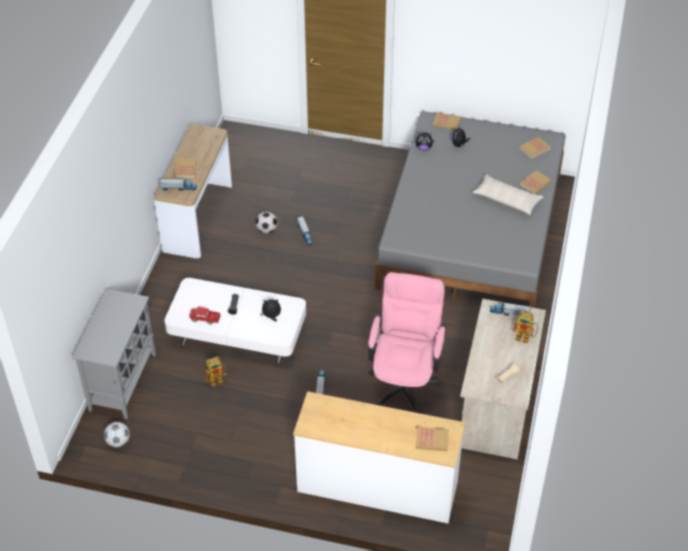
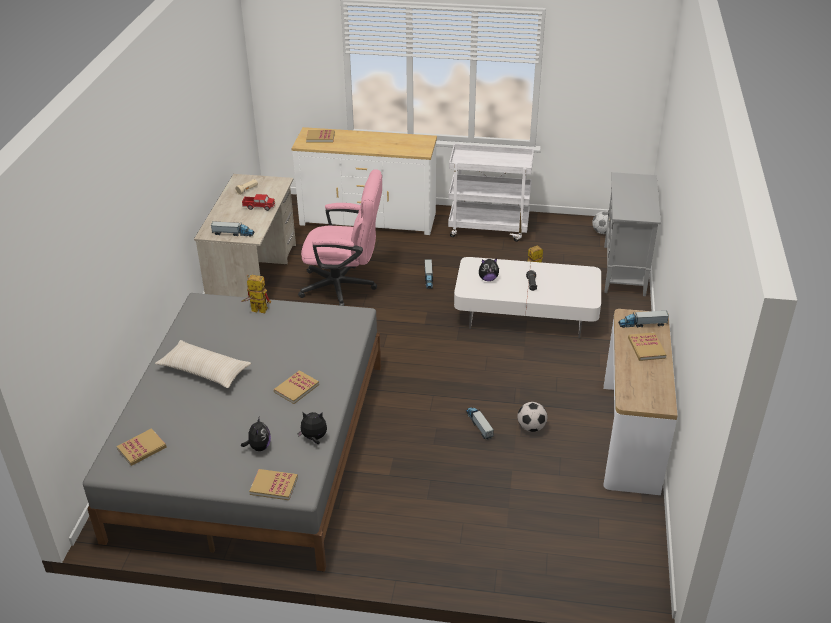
camera: 175 degrees right, 10 degrees down
toy truck [189,307,221,324] -> toy truck moved to [242,194,275,211]
pink office chair [368,272,447,414] -> pink office chair turned 90 degrees counterclockwise [298,169,382,306]
toy robot [512,311,538,343] -> toy robot moved to [241,275,271,313]
book [520,171,551,194] -> book moved to [274,370,319,404]
none -> white cart [448,143,534,242]

